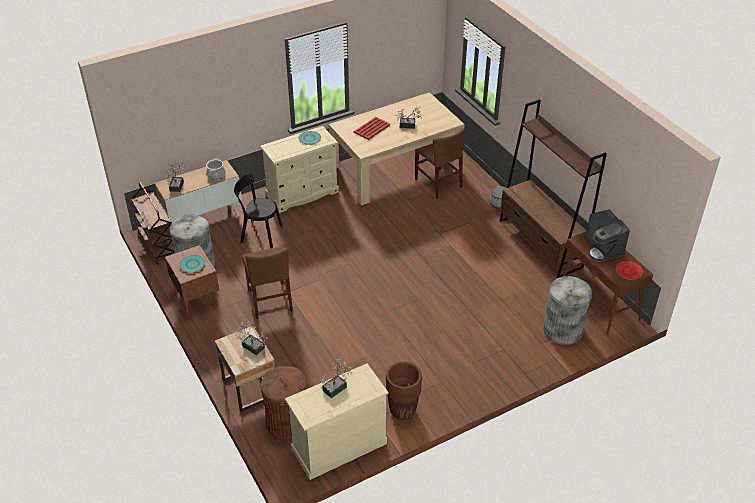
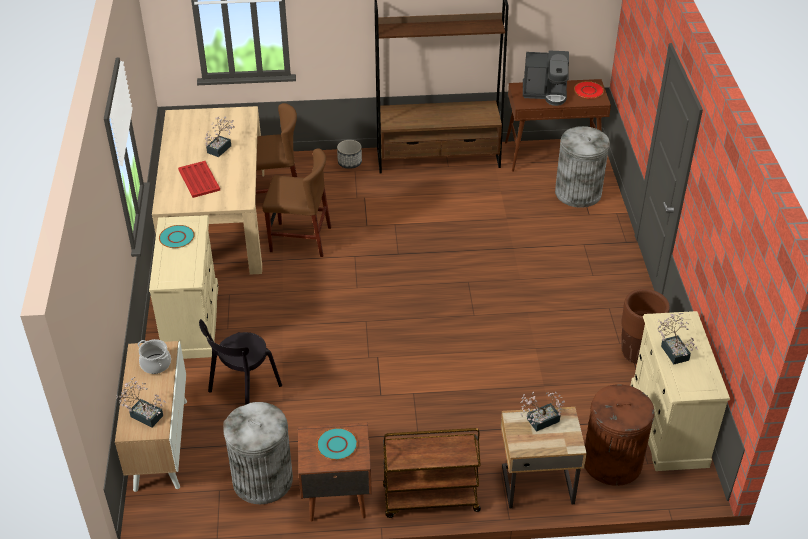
camera: 65 degrees left, 0 degrees up
brown cart [131,181,174,265] -> brown cart moved to [383,428,481,518]
brown chair [242,247,293,319] -> brown chair moved to [262,148,331,257]

